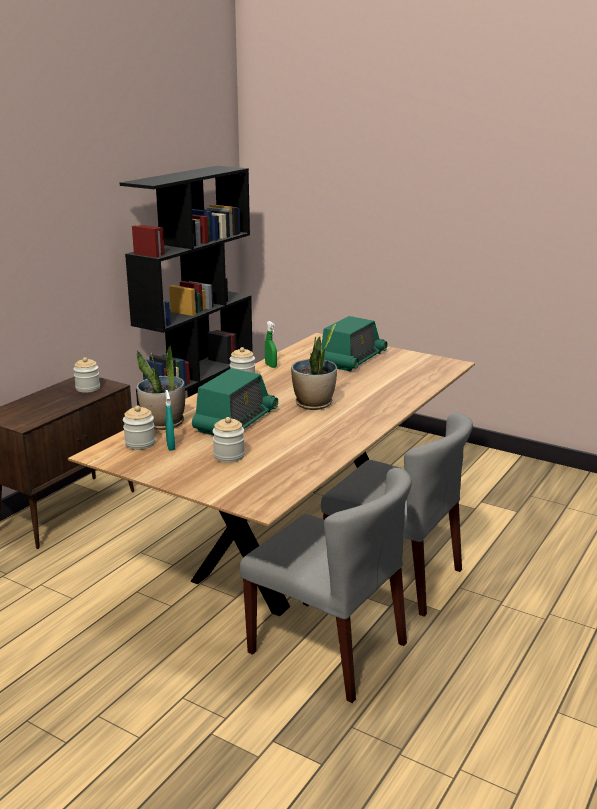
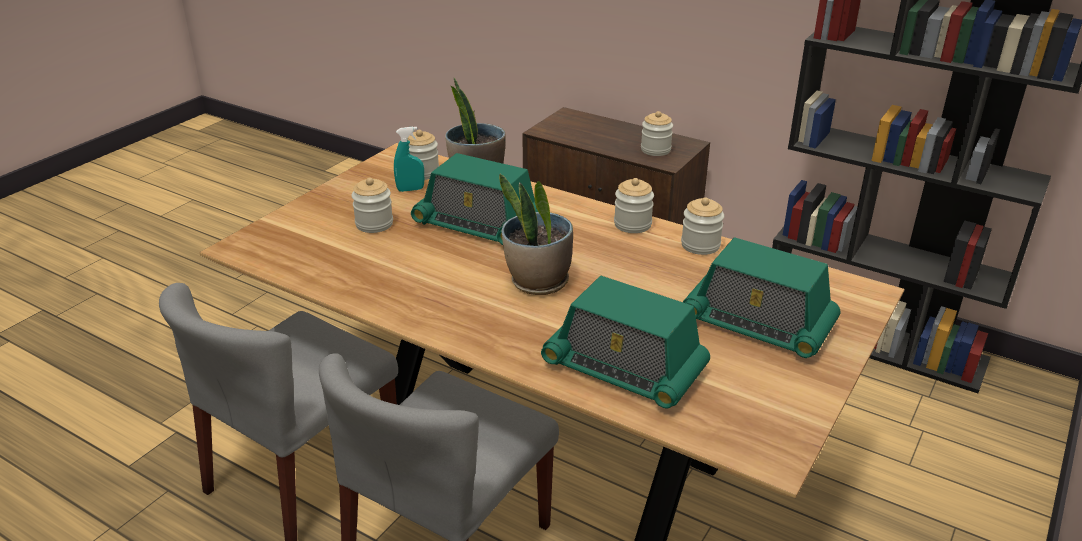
camera: 90 degrees right, 10 degrees up
green spray bottle [265,321,277,368] -> jar [681,197,724,255]
none -> radio [541,276,710,408]

